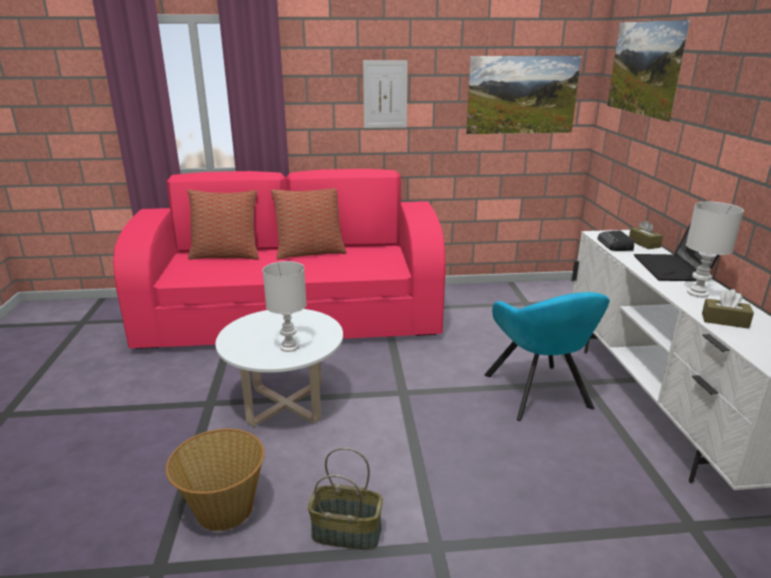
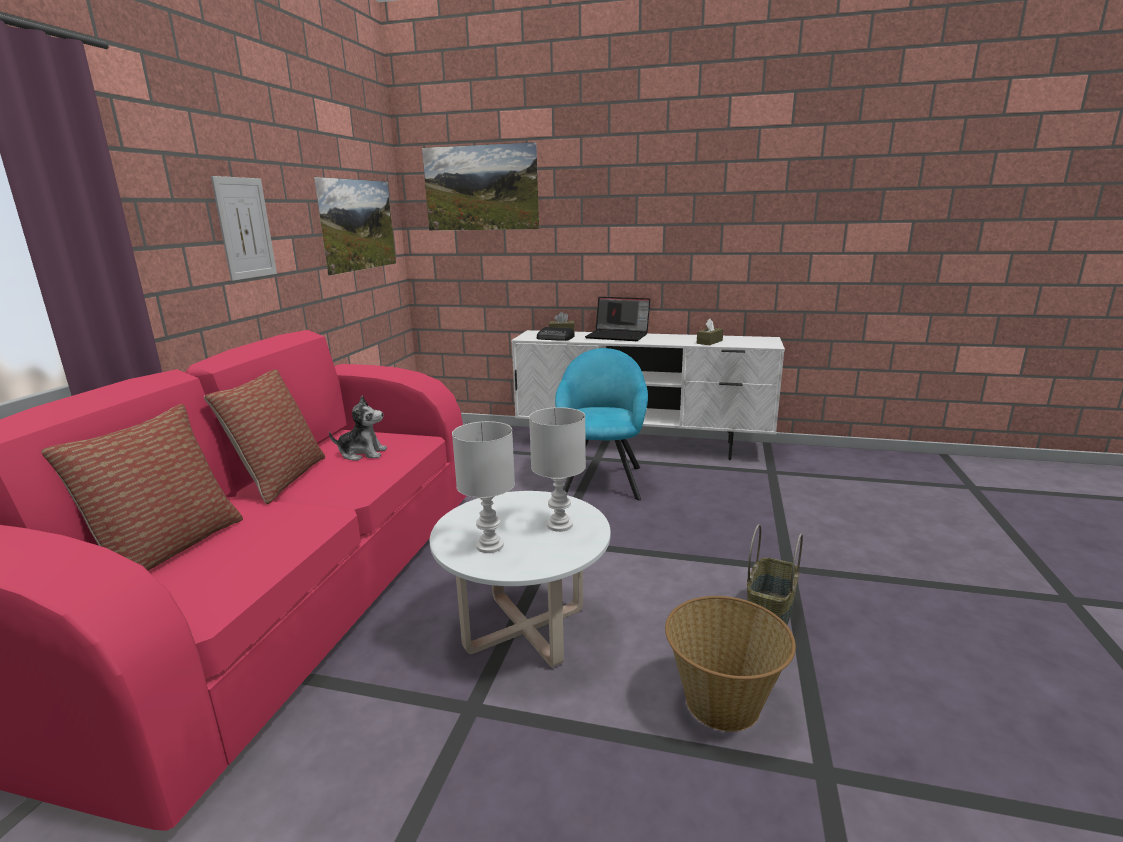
camera: 70 degrees left, 5 degrees down
turquoise armchair [484,292,610,421] -> turquoise armchair turned 90 degrees counterclockwise [555,348,648,501]
white table lamp [686,202,744,298] -> white table lamp moved to [452,421,515,553]
none -> plush toy [329,396,387,461]

